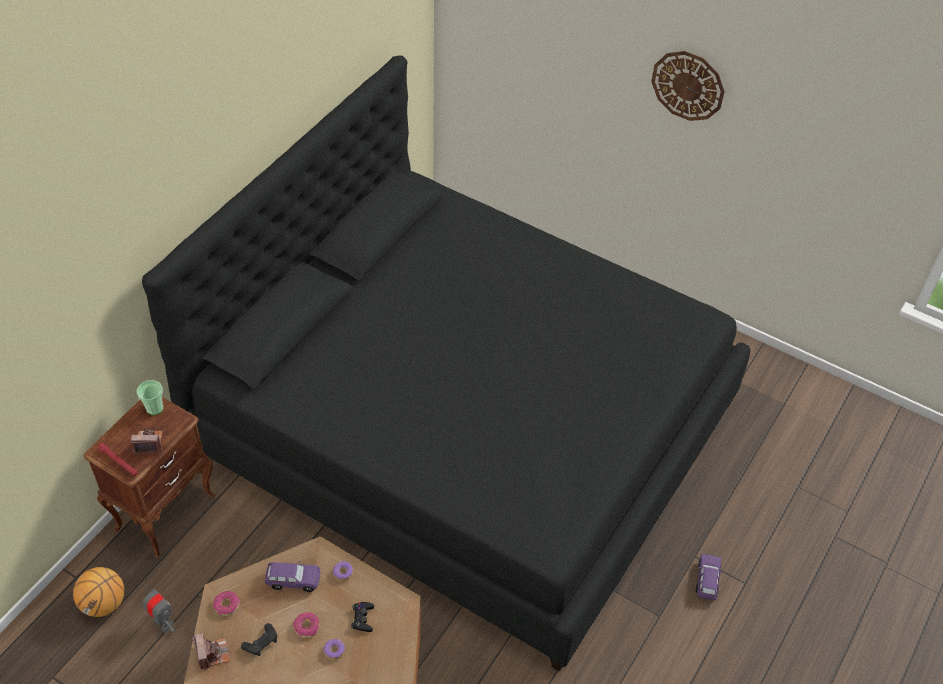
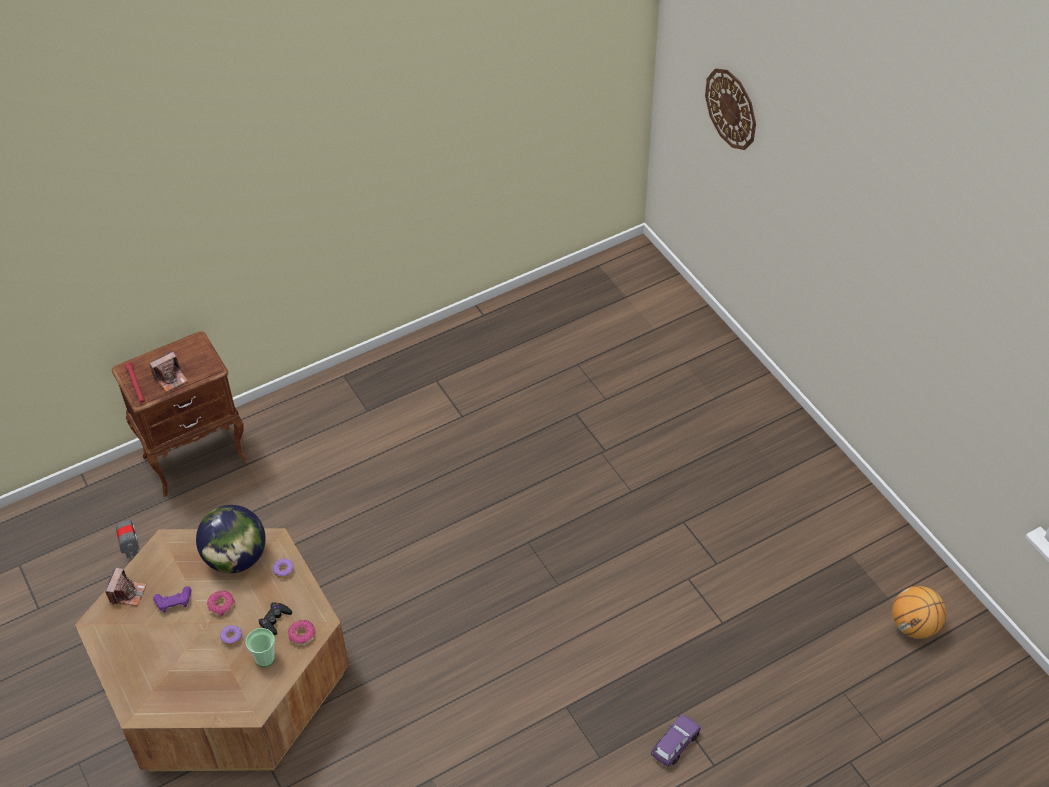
camera: 30 degrees right, 0 degrees up
basketball [73,567,124,617] -> basketball moved to [892,586,946,639]
camera [131,427,163,454] -> camera turned 120 degrees clockwise [149,351,188,392]
cup [137,380,163,415] -> cup moved to [246,628,275,667]
black bed [142,55,751,672] -> none
donut [213,591,240,616] -> donut moved to [288,620,315,645]
black game controller [241,623,277,656] -> purple game controller [153,586,191,613]
purple toy car [265,561,320,592] -> globe [196,505,266,573]
wall clock [651,51,725,121] -> wall clock moved to [705,69,756,150]

